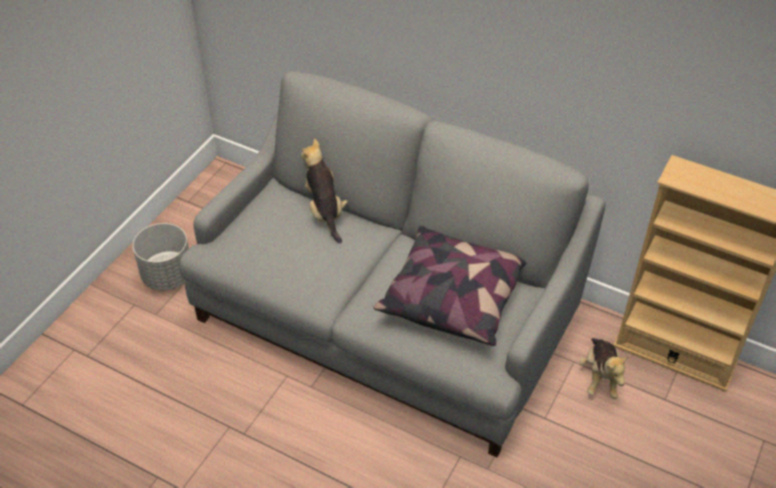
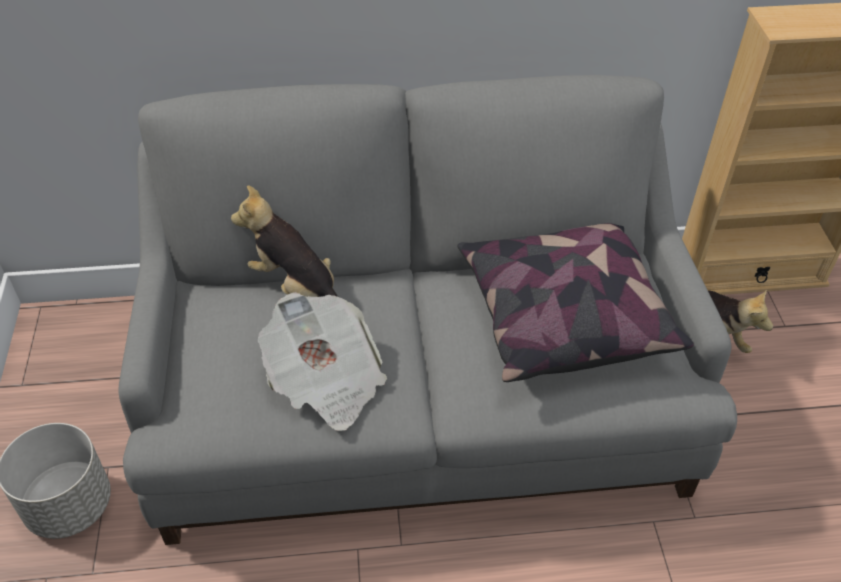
camera: 35 degrees left, 0 degrees up
none -> newspaper [258,292,387,431]

